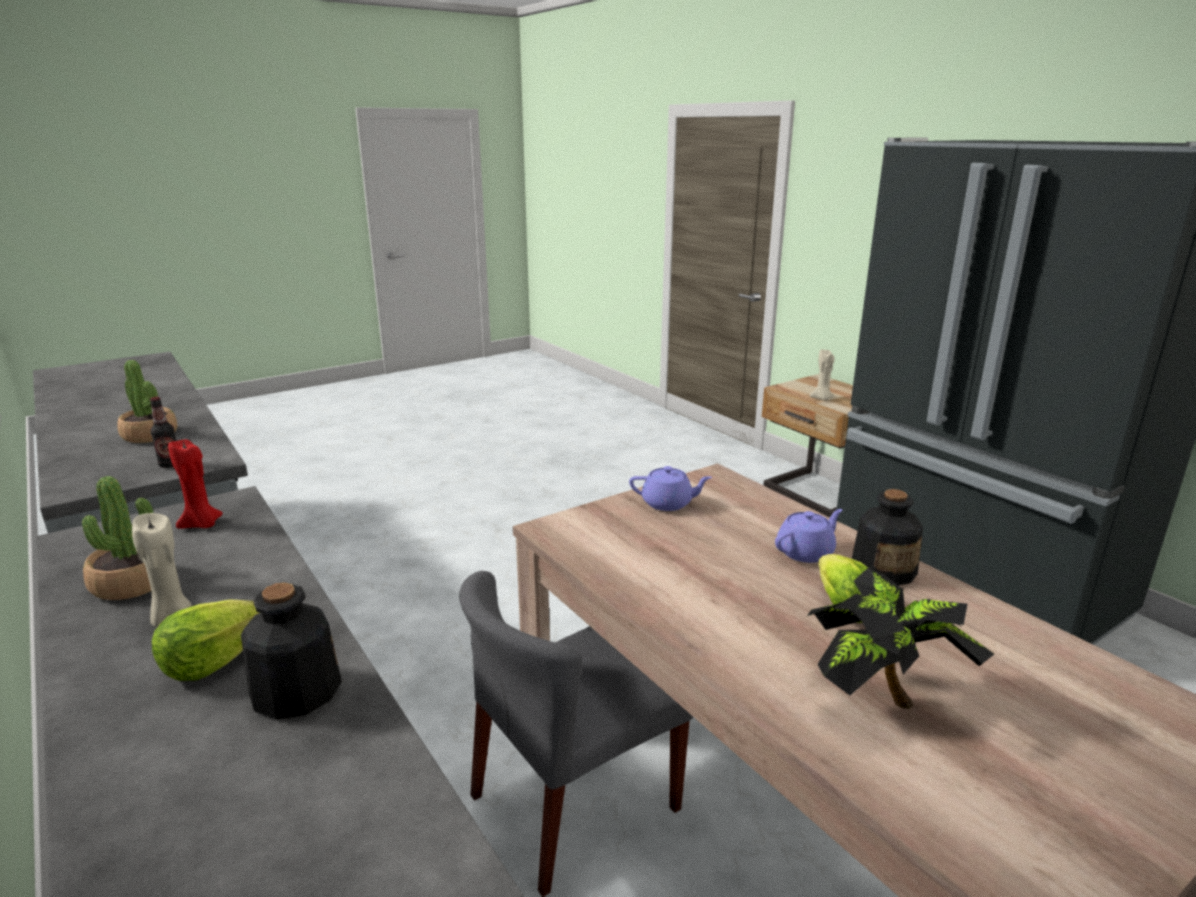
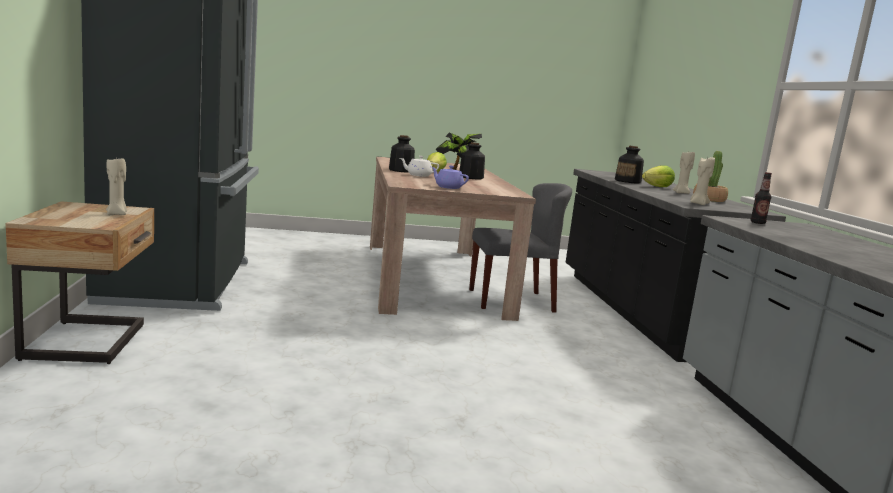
camera: 155 degrees left, 10 degrees down
potted plant [117,360,177,443] -> none
red candle [168,439,223,529] -> beige candle [690,157,715,205]
purple teapot [775,509,843,563] -> white teapot [400,156,439,177]
none -> bottle [459,142,485,180]

